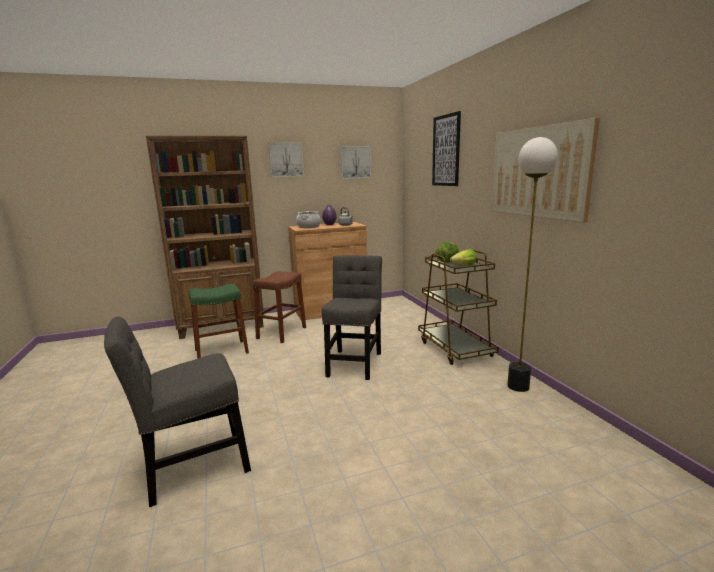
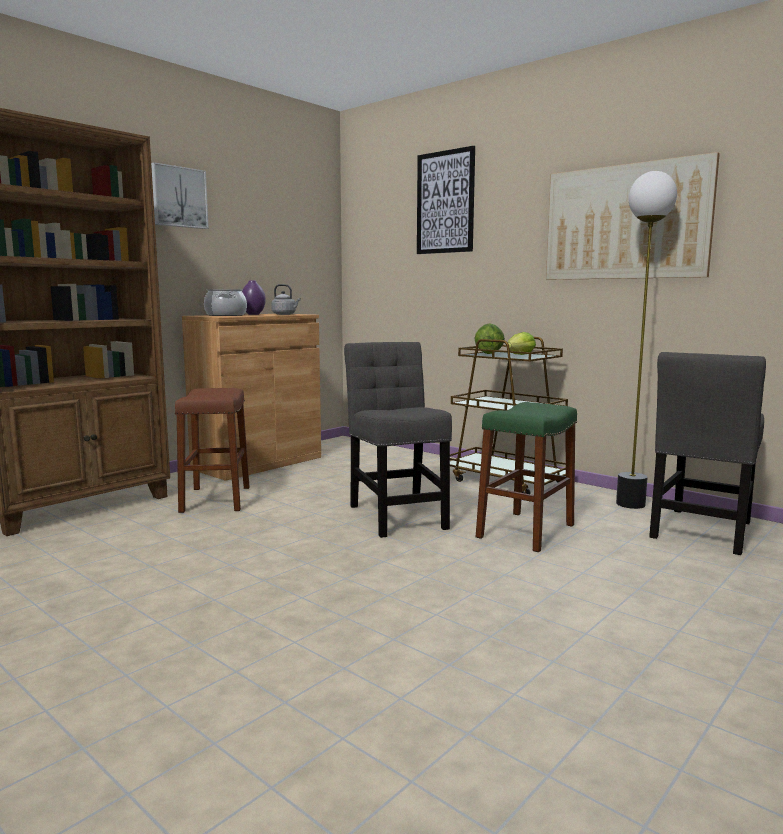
camera: 30 degrees left, 5 degrees down
grey chair [104,317,251,507] -> grey chair moved to [649,352,766,555]
green stool [188,283,249,359] -> green stool moved to [476,402,577,552]
picture [340,146,371,179] -> none

